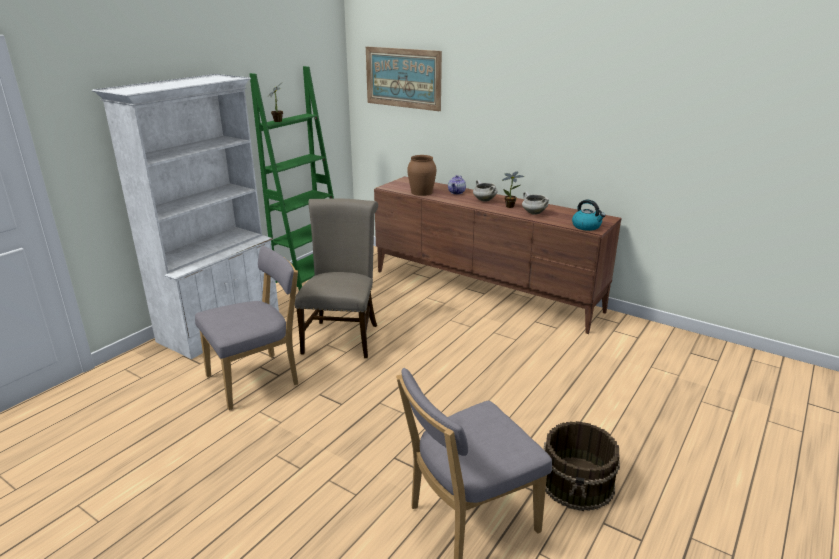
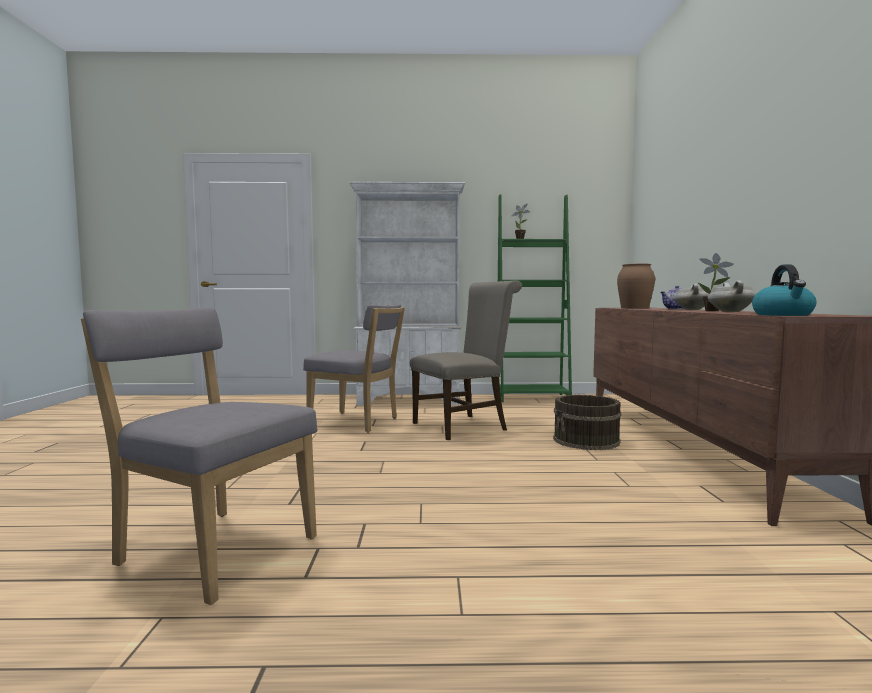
camera: 55 degrees right, 20 degrees down
picture [366,47,442,111] -> none
brown bucket [544,421,620,511] -> brown bucket moved to [553,395,622,450]

